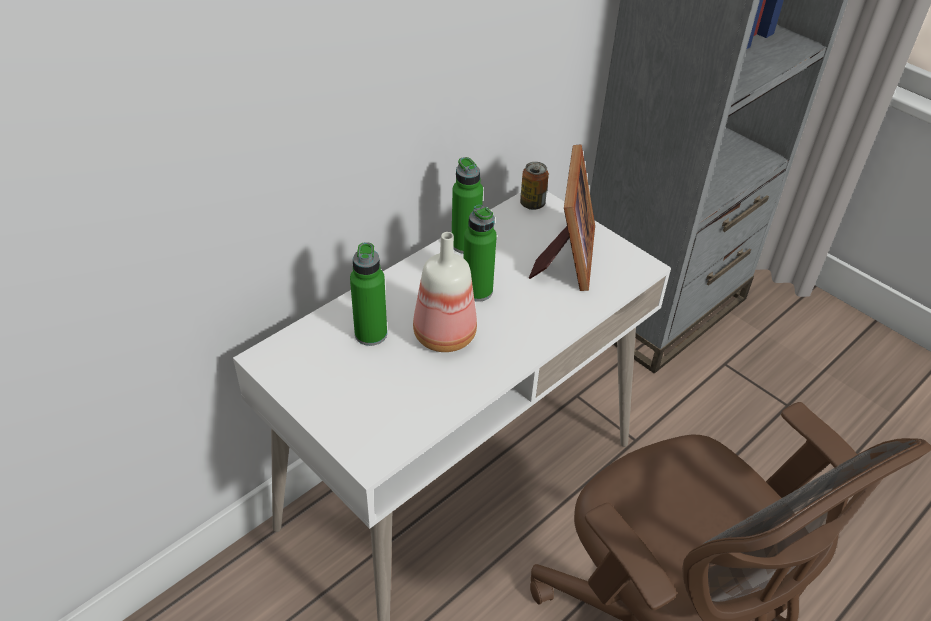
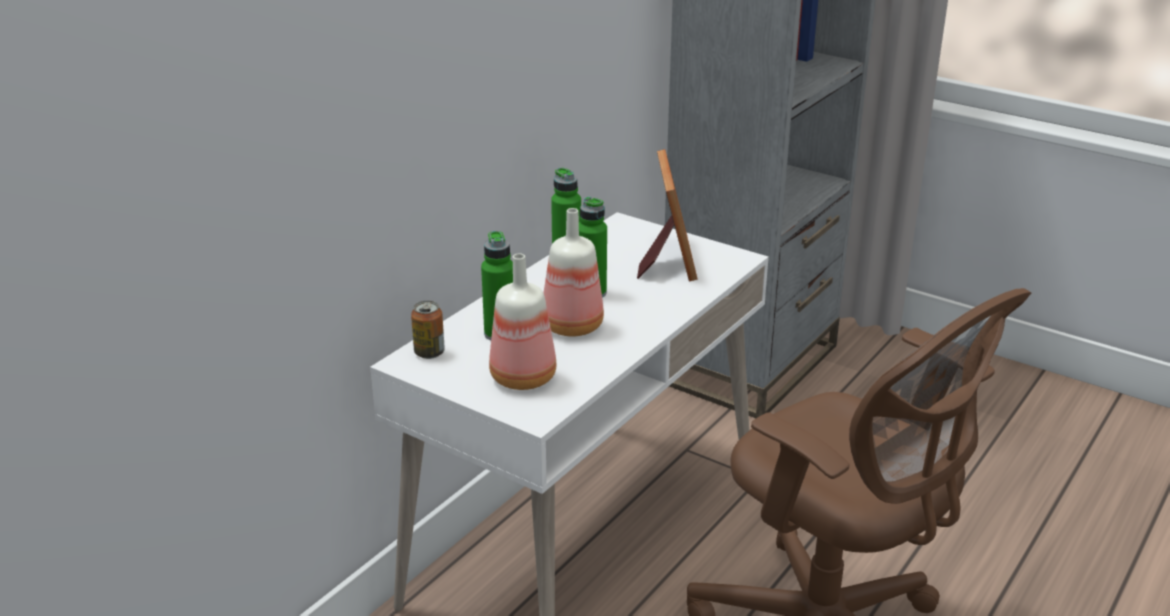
camera: 10 degrees left, 15 degrees down
can [520,162,549,210] -> can moved to [411,301,445,359]
none -> bottle [489,253,556,390]

